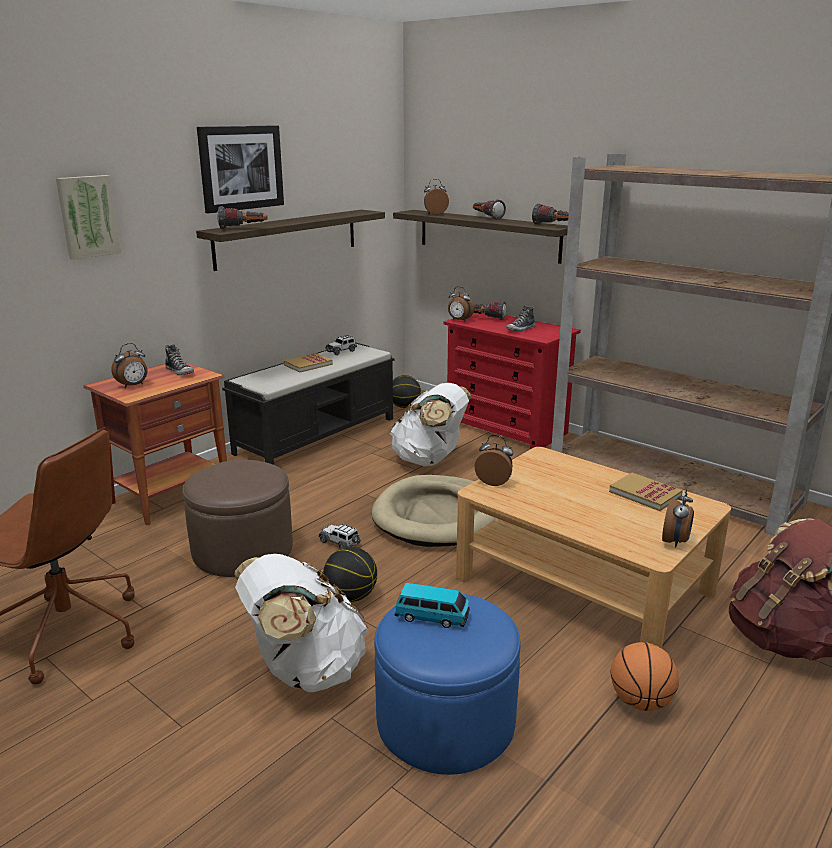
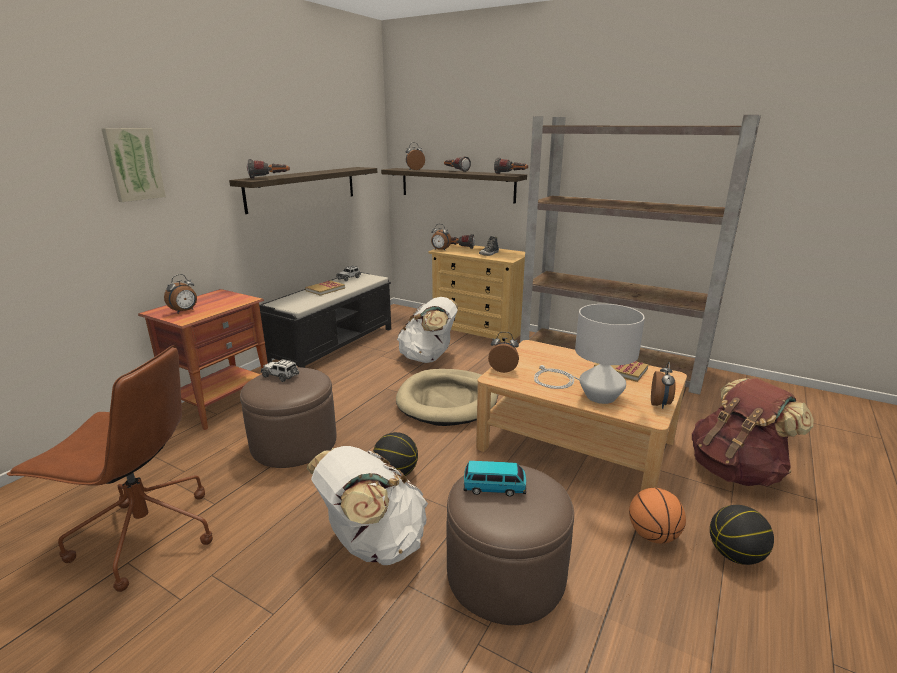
camera: 10 degrees left, 0 degrees up
shoe [165,345,194,375] -> none
picture [197,125,284,213] -> none
toy car [319,523,361,549] -> toy car moved to [261,359,299,382]
blue ottoman [374,594,520,775] -> brown ottoman [446,465,574,625]
basketball [393,375,421,408] -> basketball moved to [710,505,774,565]
red dresser [444,312,581,449] -> beige dresser [428,243,525,343]
none -> white table lamp [534,304,645,404]

